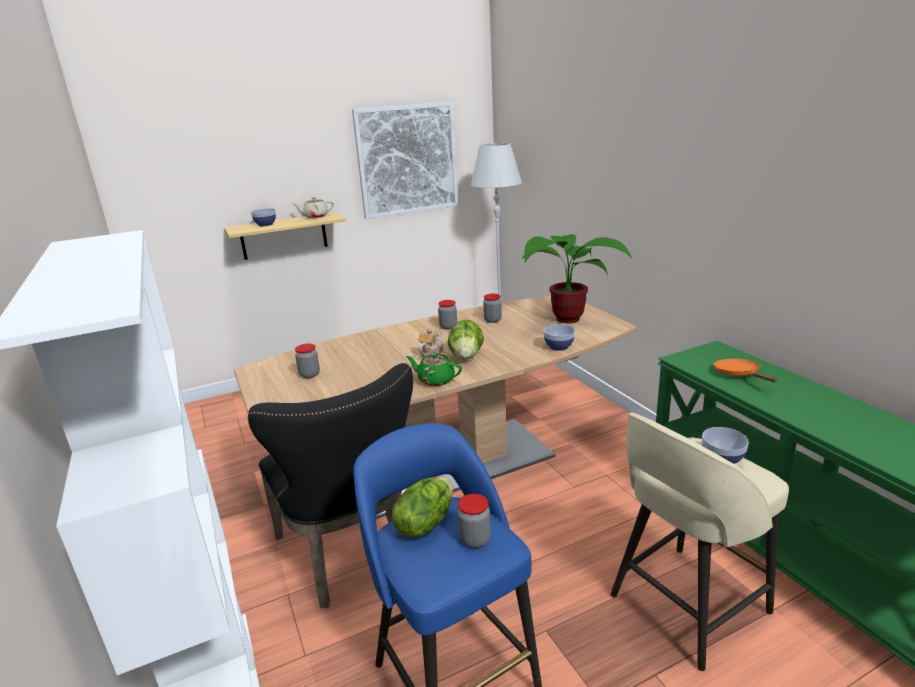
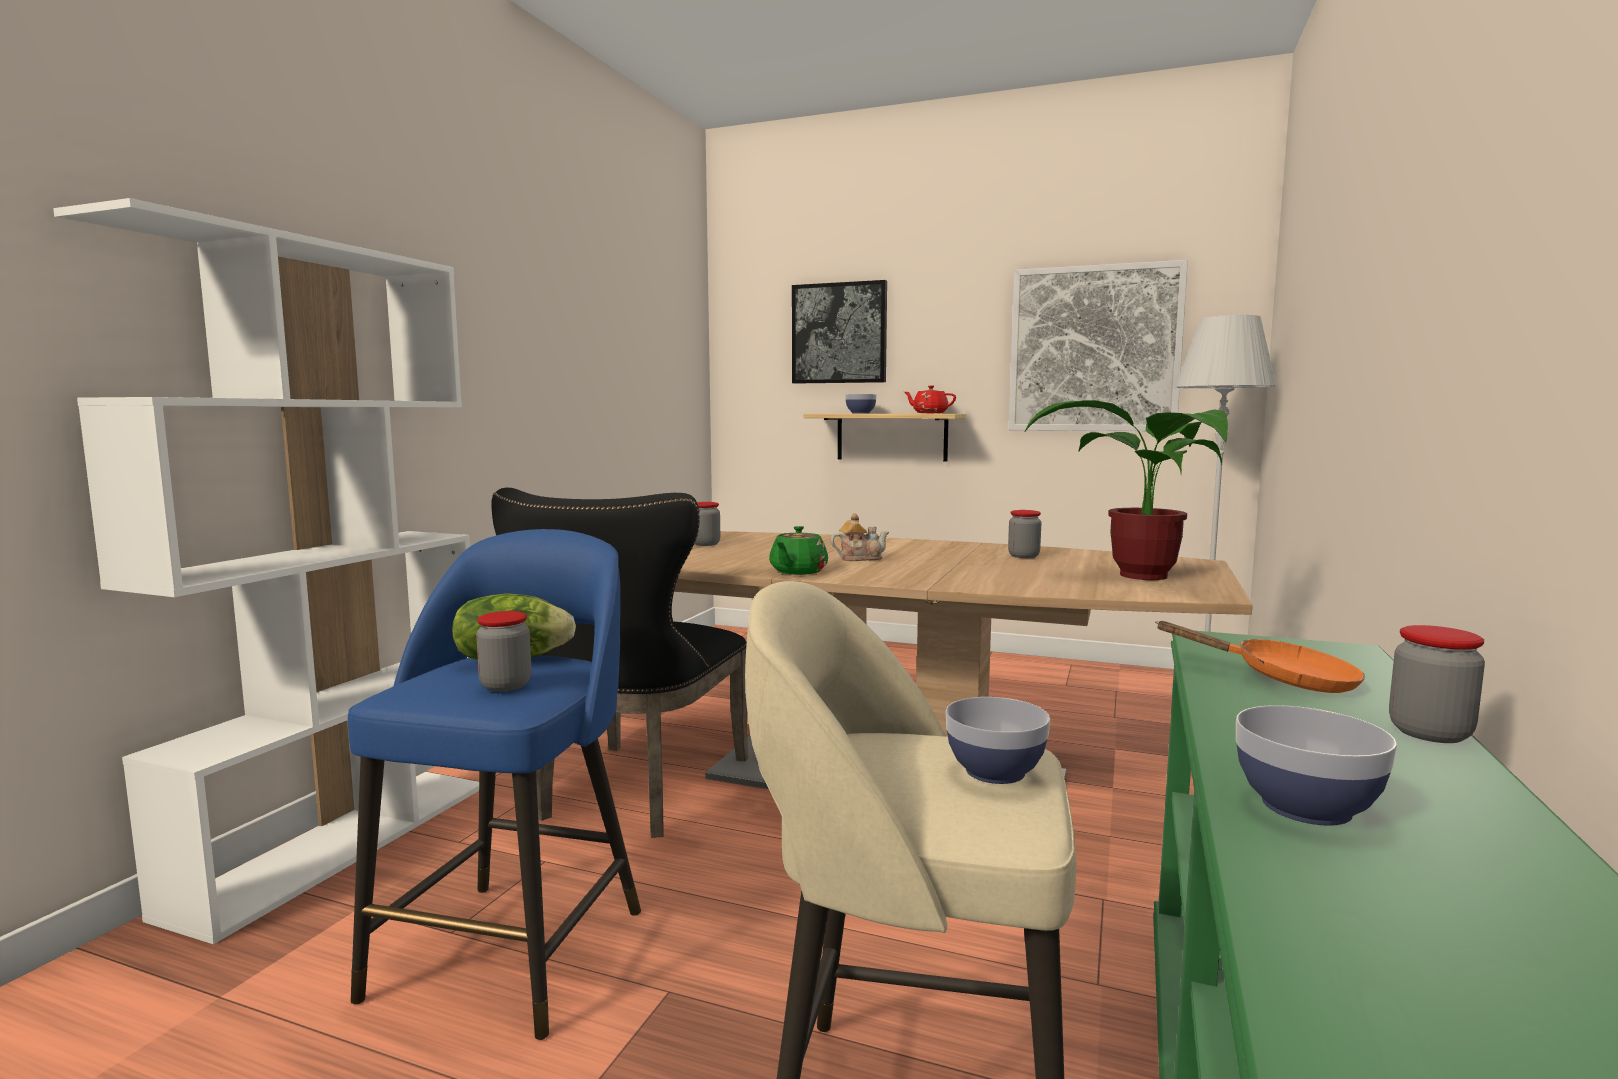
camera: 45 degrees right, 15 degrees down
beige teapot [293,197,334,218] -> red teapot [904,385,956,413]
green teapot [406,353,462,386] -> green teapot turned 135 degrees counterclockwise [769,526,828,575]
jar [438,300,457,330] -> jar moved to [1389,625,1485,743]
lettuce [448,320,484,360] -> none
bowl [543,324,575,351] -> bowl moved to [1236,705,1397,826]
orange frying pan [714,358,777,382] -> orange frying pan turned 90 degrees clockwise [1155,621,1365,693]
none -> picture [792,280,887,384]

